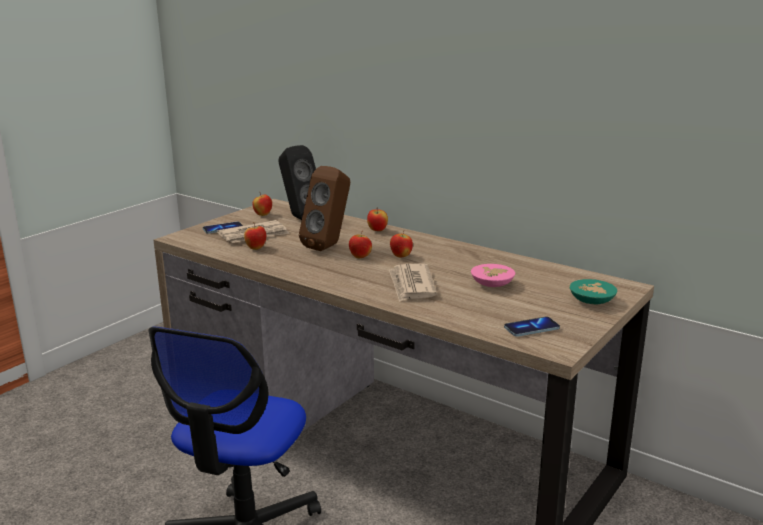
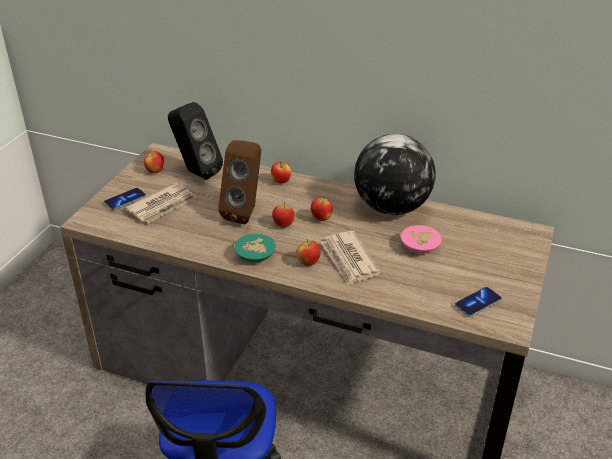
camera: 15 degrees left, 15 degrees up
apple [244,222,266,250] -> apple moved to [297,239,321,266]
turquoise bowl [569,279,617,304] -> turquoise bowl moved to [234,234,276,262]
none -> globe [354,134,436,215]

